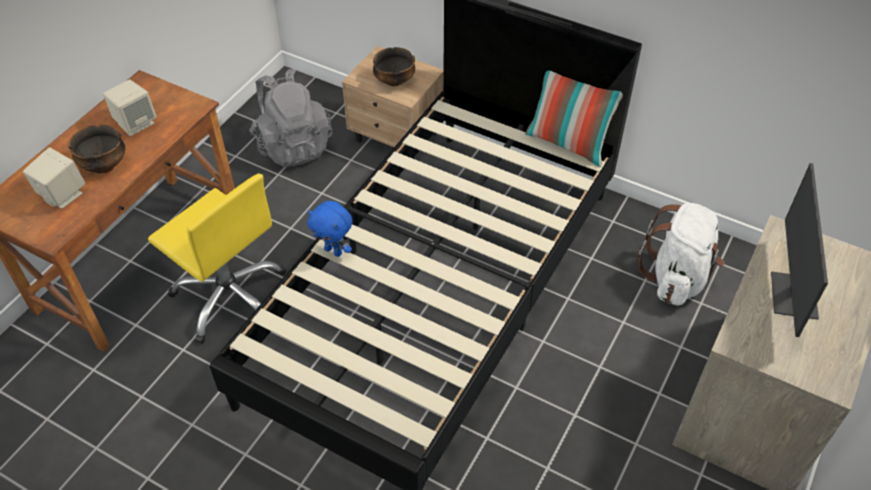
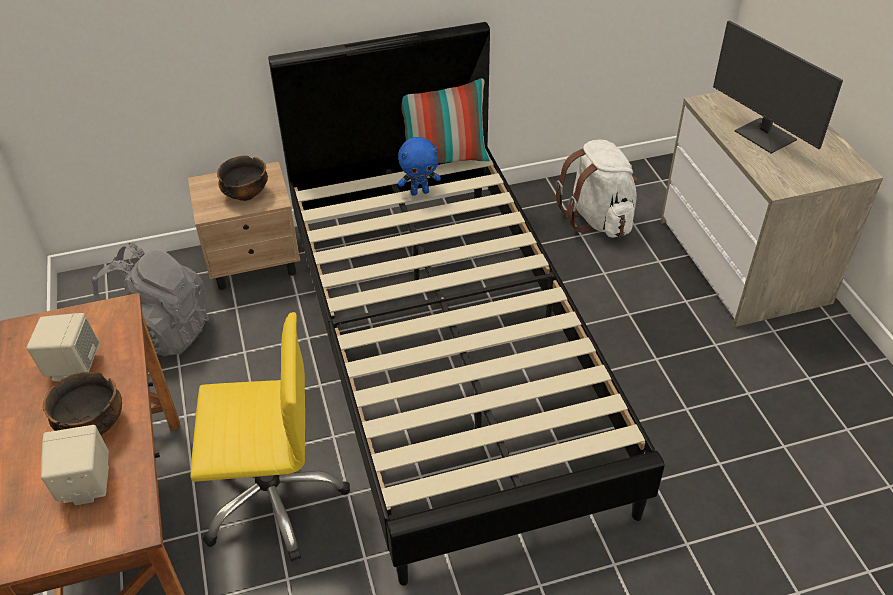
camera: 45 degrees left, 5 degrees down
blue plush toy [307,201,352,257] -> blue plush toy moved to [398,137,441,196]

